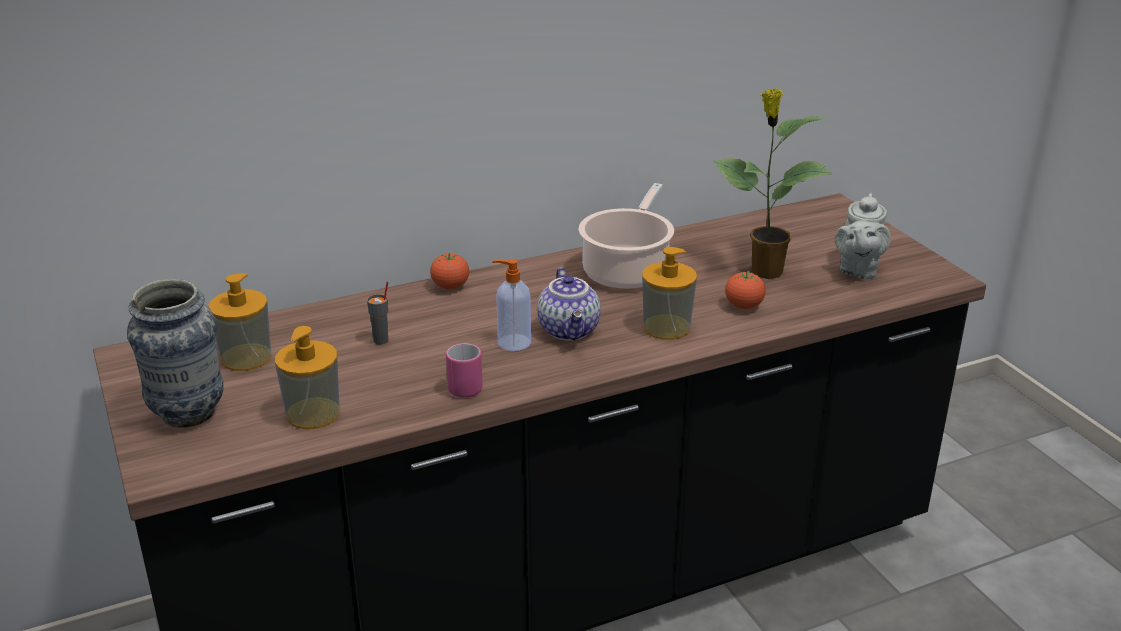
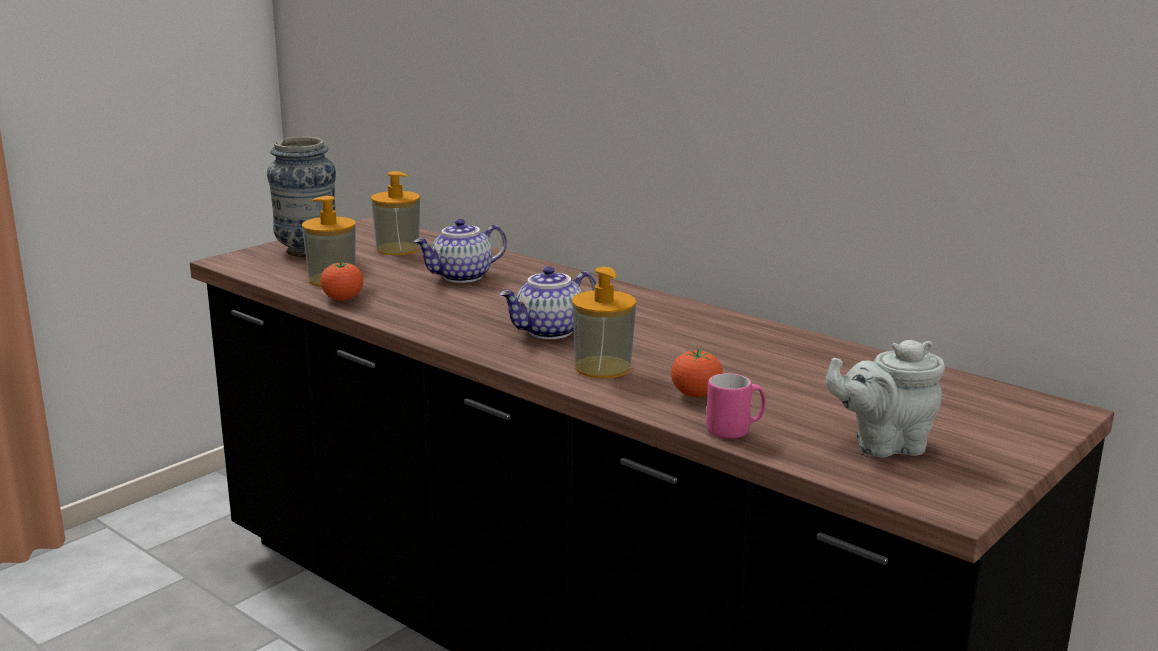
camera: 65 degrees right, 10 degrees down
grey cup [367,282,388,344] -> teapot [414,219,507,283]
tomato [430,253,469,289] -> tomato moved to [320,260,363,300]
pink mug [446,343,483,398] -> pink mug moved to [706,373,766,439]
soap dispenser [492,259,531,351] -> none
cooking pot [579,183,674,289] -> none
potted plant [713,89,833,279] -> none

